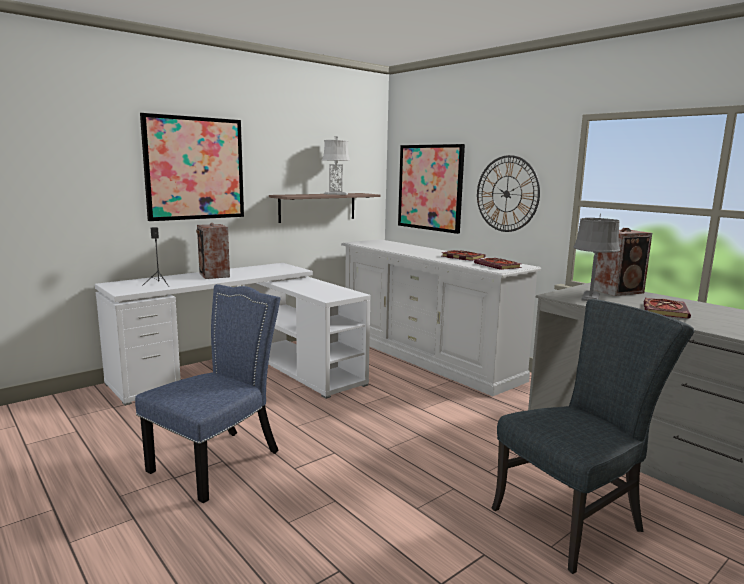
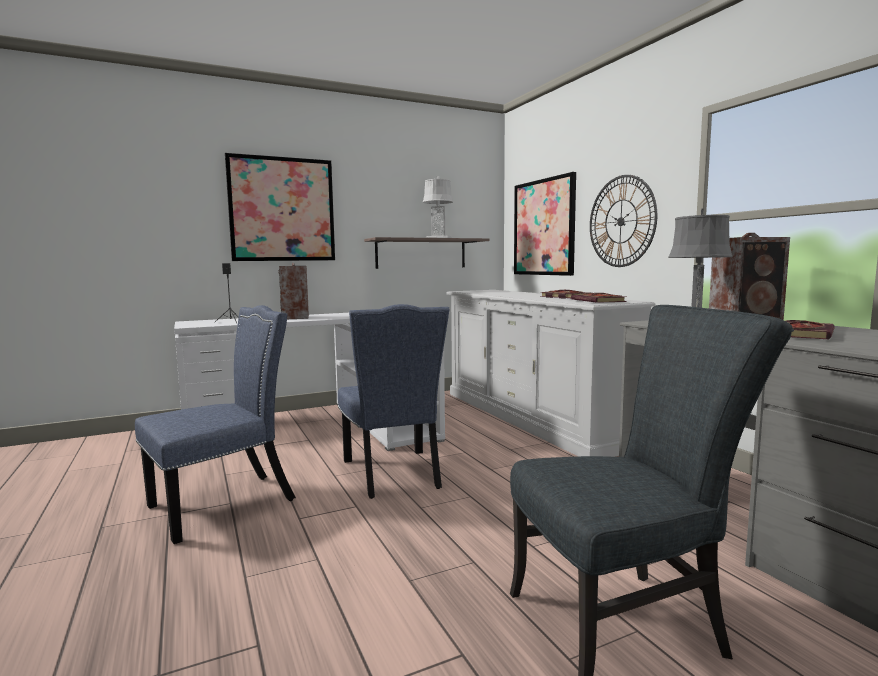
camera: 15 degrees right, 5 degrees down
none -> blue chair [338,304,450,499]

